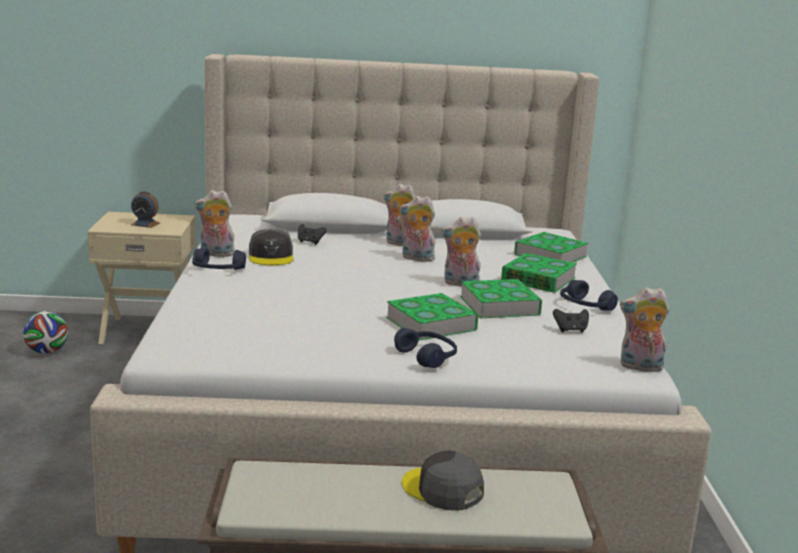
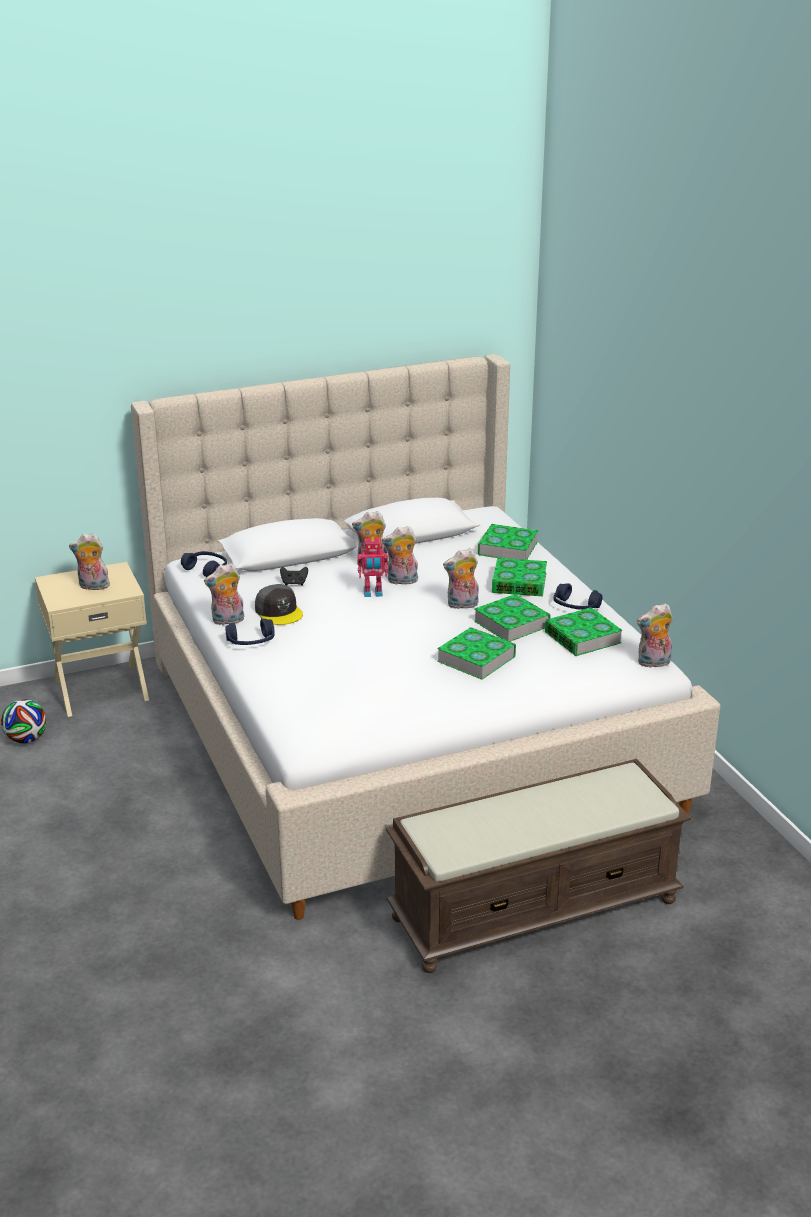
camera: 20 degrees left, 10 degrees up
alarm clock [131,191,160,228] -> plush toy [69,533,110,590]
blue headphones [394,328,457,368] -> blue headphones moved to [181,551,227,577]
grey cap [402,451,484,511] -> none
black game controller [553,309,589,333] -> book [545,607,623,656]
none -> toy robot [357,537,388,597]

